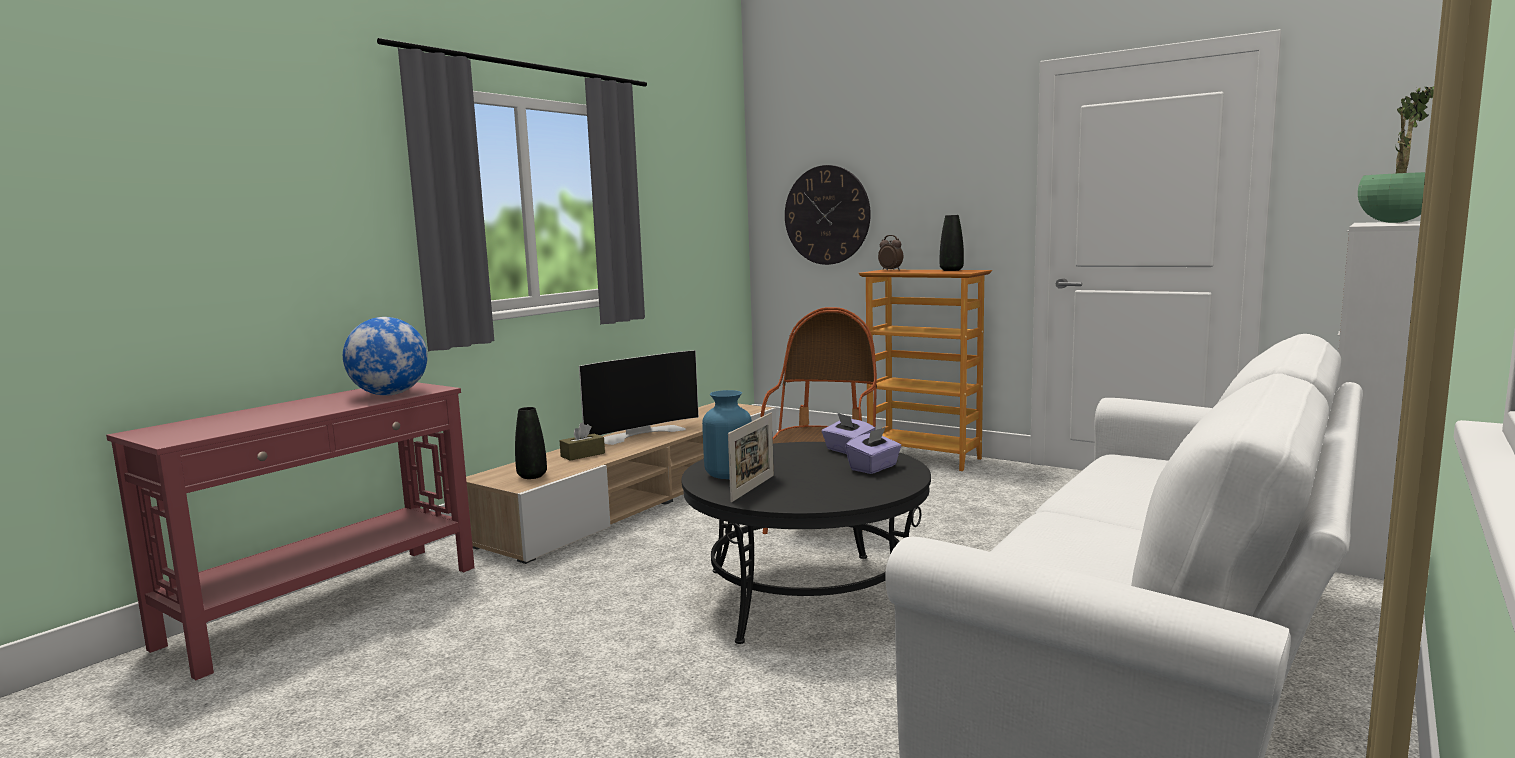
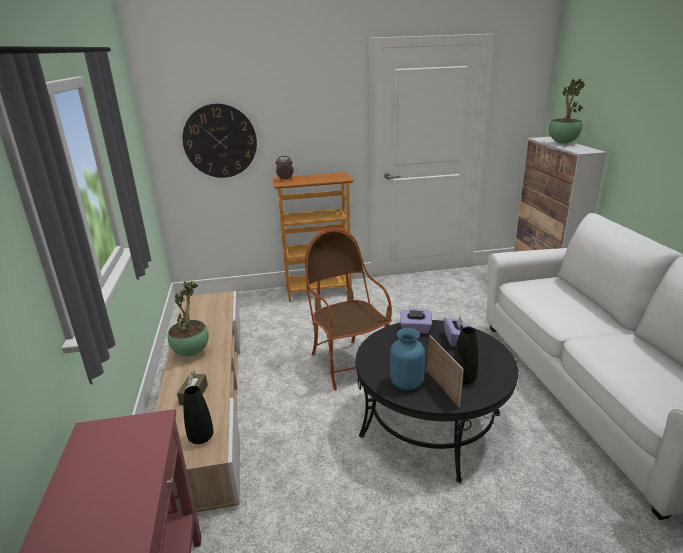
camera: 45 degrees left, 15 degrees up
globe [343,317,428,396] -> none
television [579,350,699,445] -> potted plant [168,281,209,357]
black vase [940,215,964,271] -> black vase moved to [453,327,478,384]

